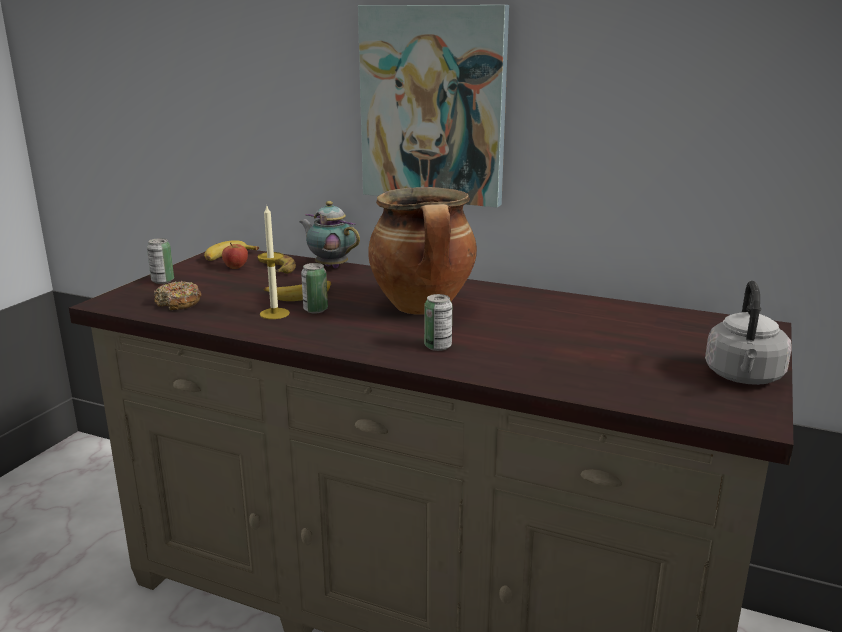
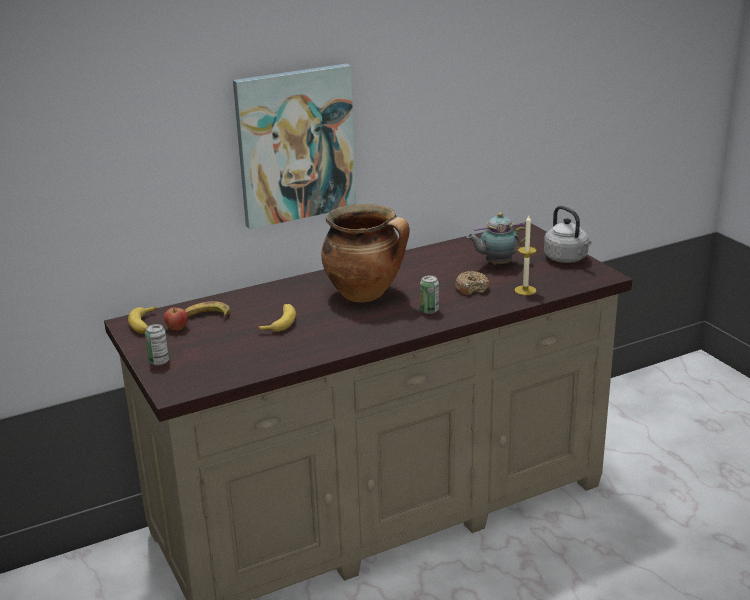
camera: 50 degrees left, 5 degrees up
donut [154,281,201,310] -> donut moved to [455,271,489,295]
candle [257,206,290,319] -> candle moved to [515,215,537,295]
teapot [299,201,360,268] -> teapot moved to [467,212,526,265]
can [301,263,328,313] -> none

